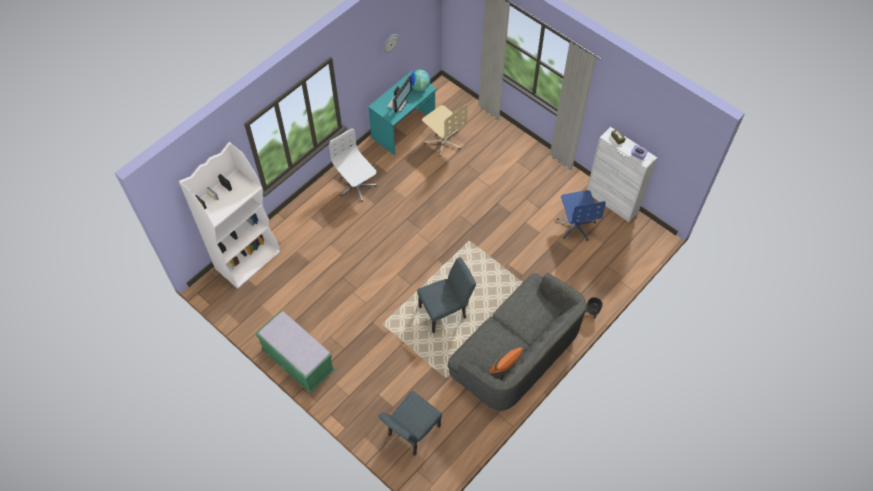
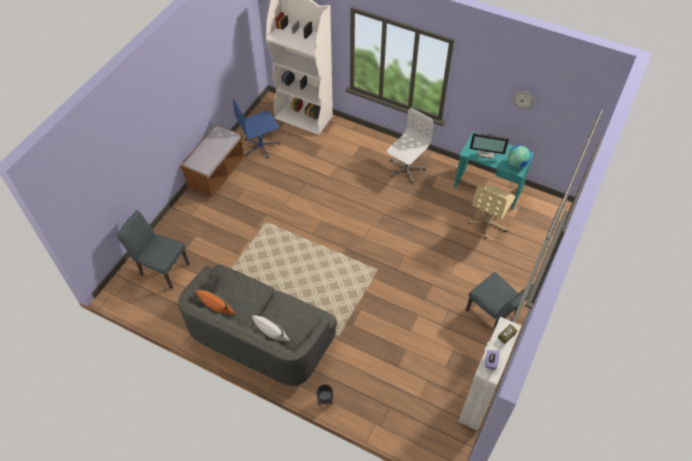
camera: 75 degrees right, 5 degrees down
green bench [256,311,335,393] -> brown bench [180,124,245,198]
grey chair [417,257,476,333] -> grey chair moved to [465,272,534,332]
blue office chair [557,190,606,241] -> blue office chair moved to [233,98,280,158]
none -> white pillow [252,315,290,342]

